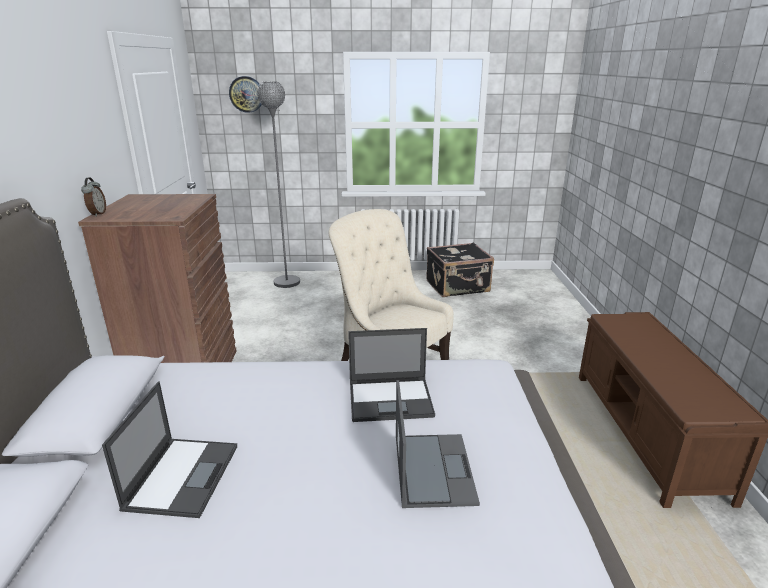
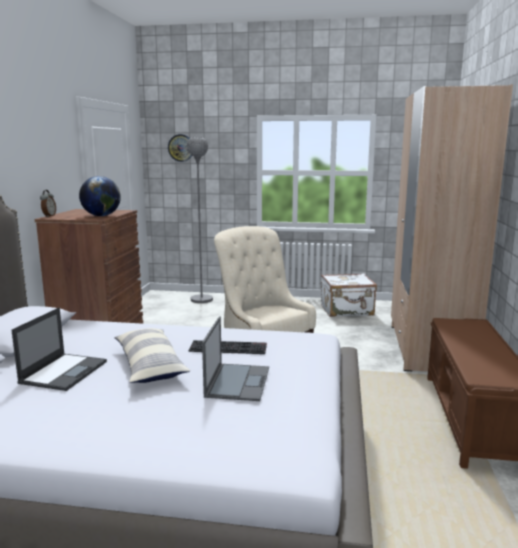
camera: 10 degrees right, 10 degrees down
laptop [348,328,435,422] -> keyboard [189,340,267,354]
black suitcase [427,242,494,297] -> white suitcase [321,273,377,317]
none -> globe [79,176,121,216]
none -> pillow [114,328,190,383]
none -> beige wardrobe [391,84,513,372]

